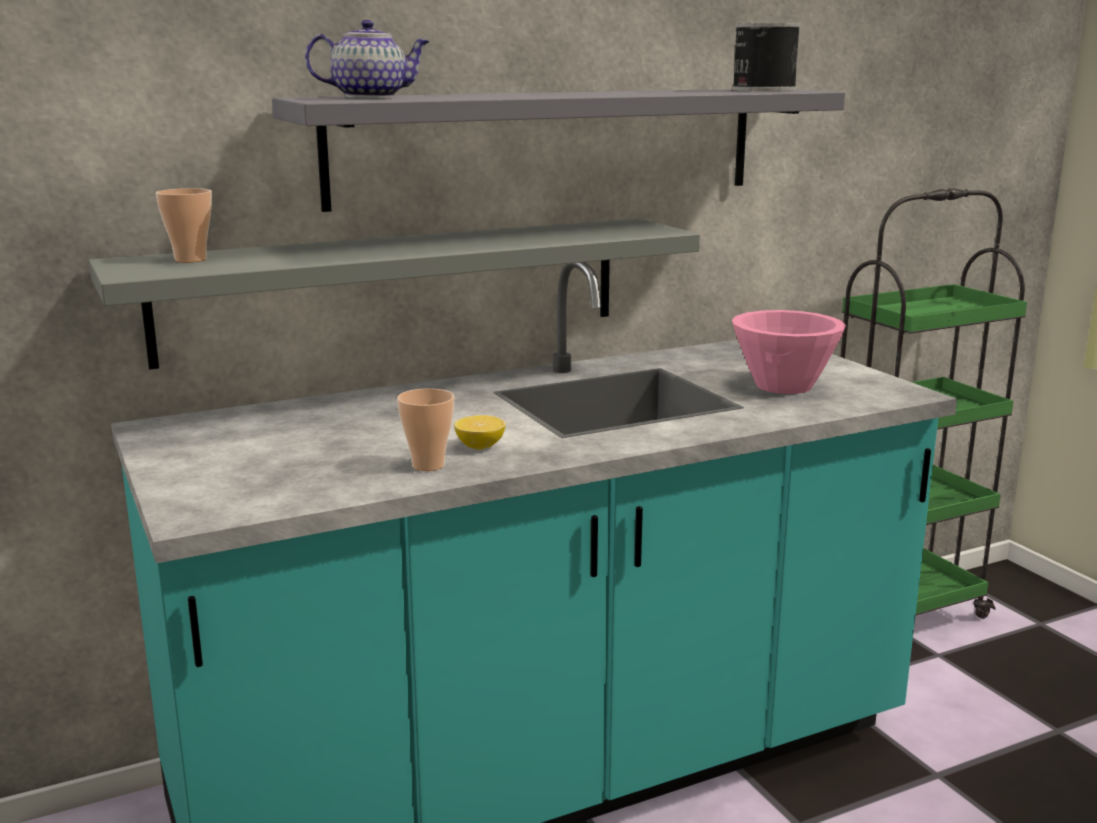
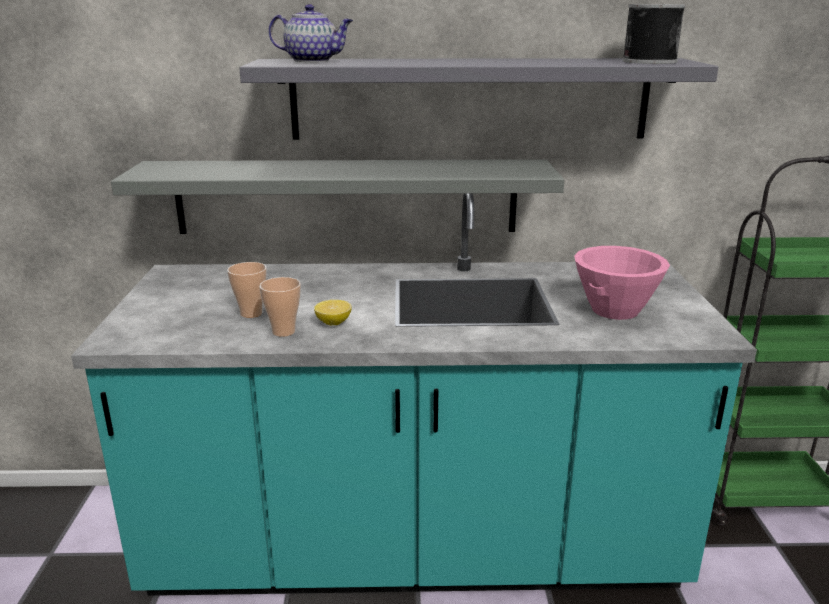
camera: 25 degrees right, 5 degrees up
cup [156,188,212,263] -> cup moved to [227,262,267,318]

